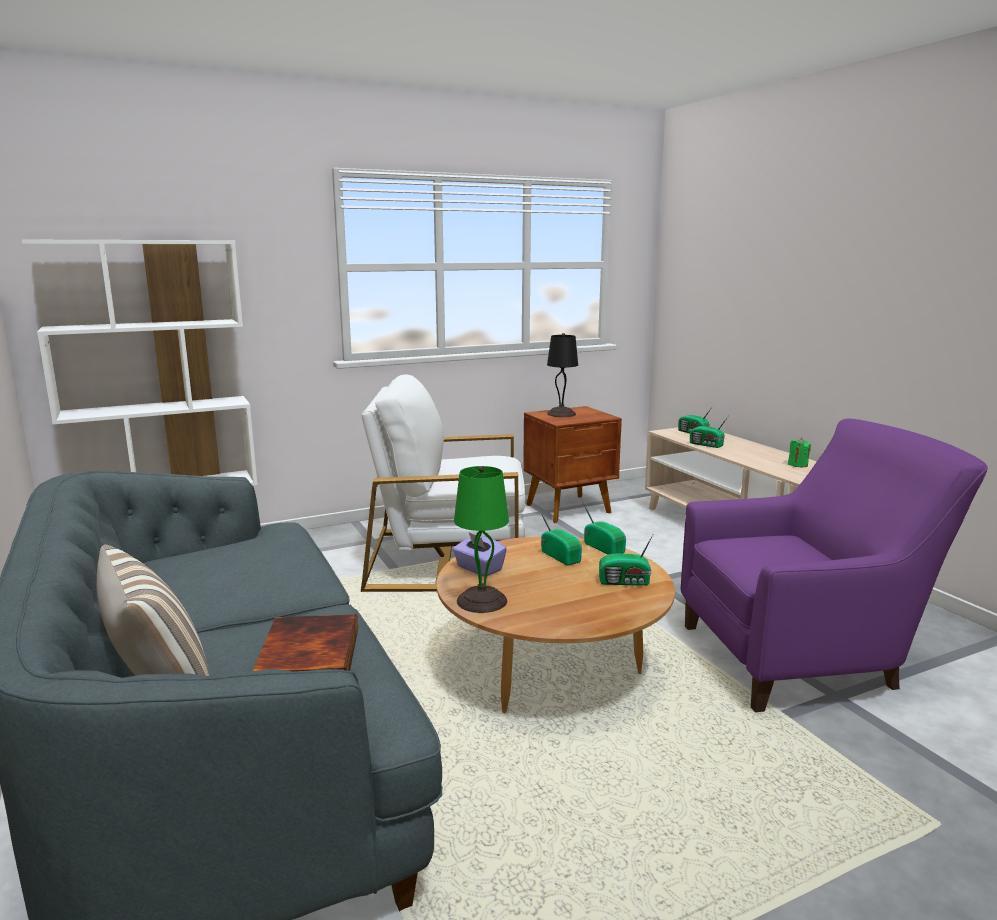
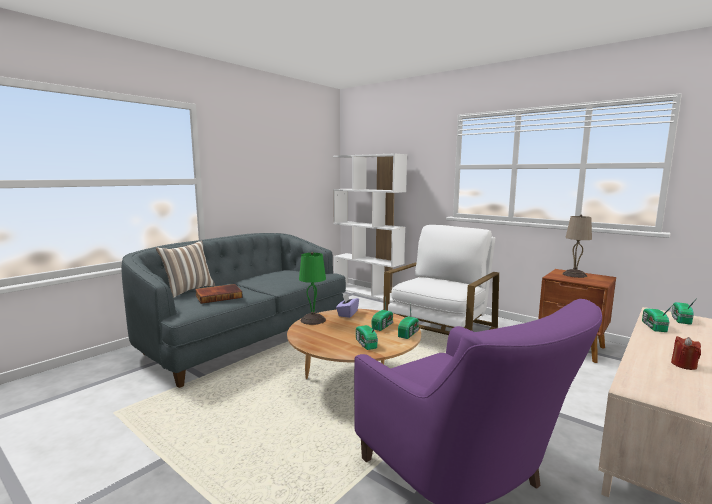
camera: 65 degrees right, 5 degrees down
white armchair [361,375,526,592] -> white armchair turned 60 degrees clockwise [383,225,499,335]
black table lamp [547,333,578,417] -> beige table lamp [563,215,592,278]
green candle [788,438,811,467] -> red candle [671,336,701,370]

